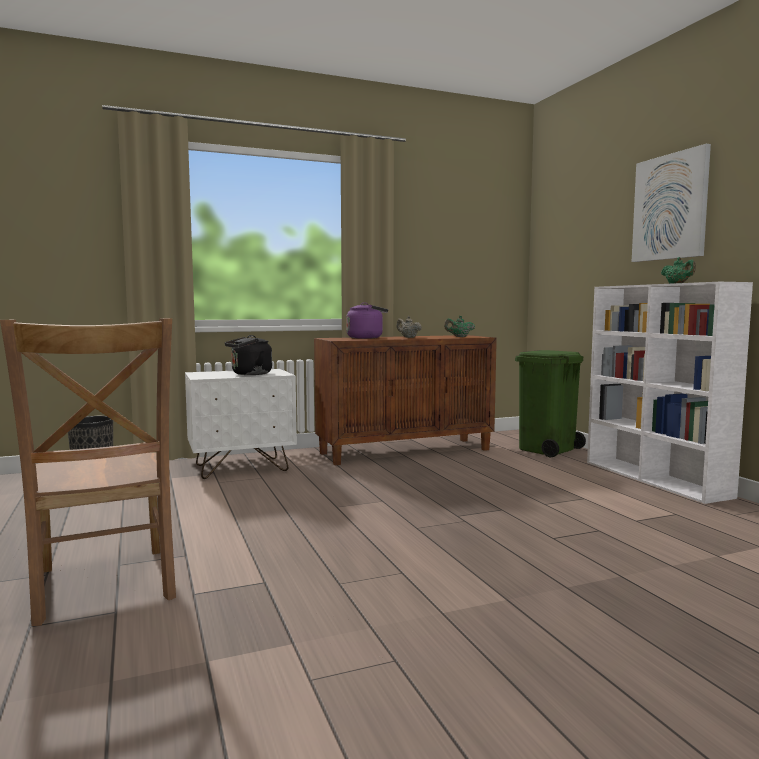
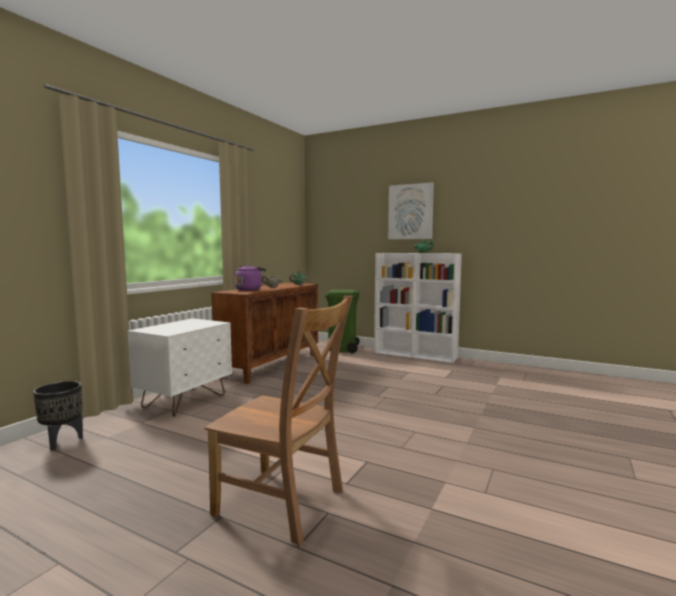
camera: 40 degrees left, 0 degrees up
black kettle [225,335,272,375] -> none

